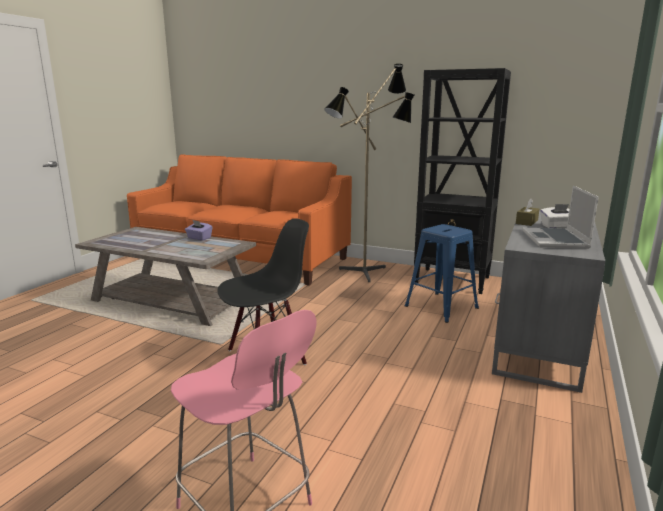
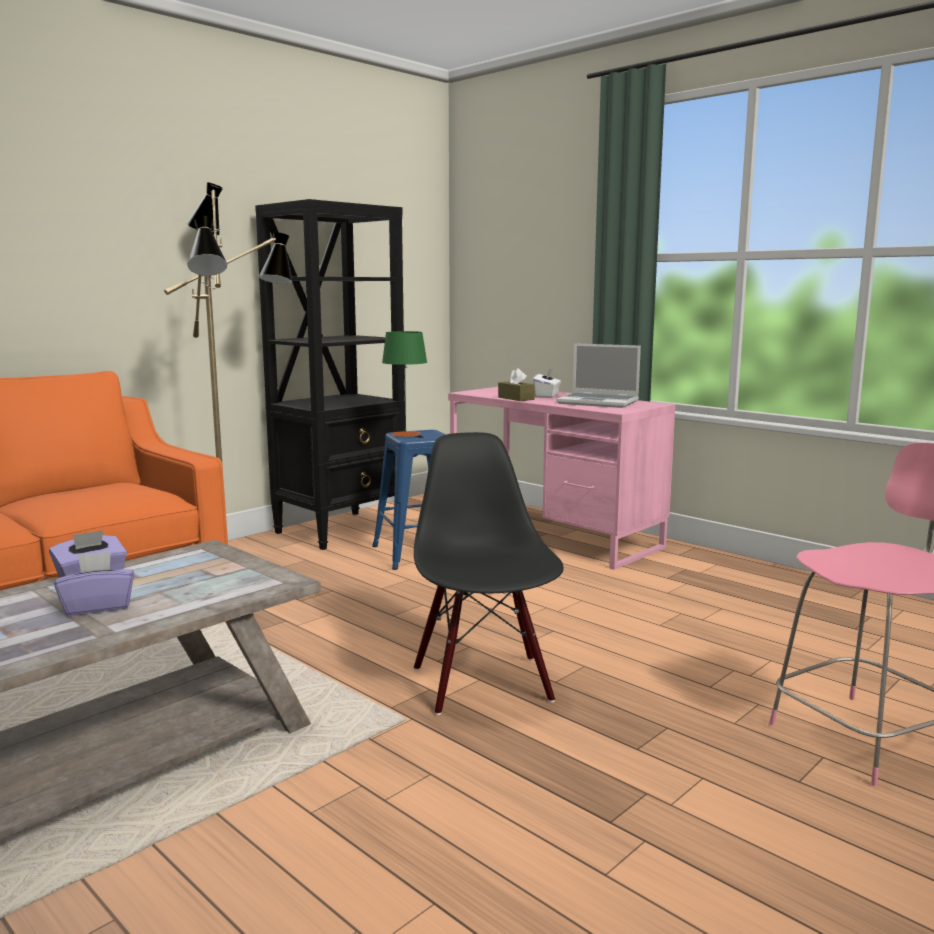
camera: 70 degrees left, 5 degrees down
grey desk [492,211,605,393] -> pink desk [448,387,675,570]
none -> purple tissue box [54,551,134,616]
none -> green table lamp [382,331,427,437]

